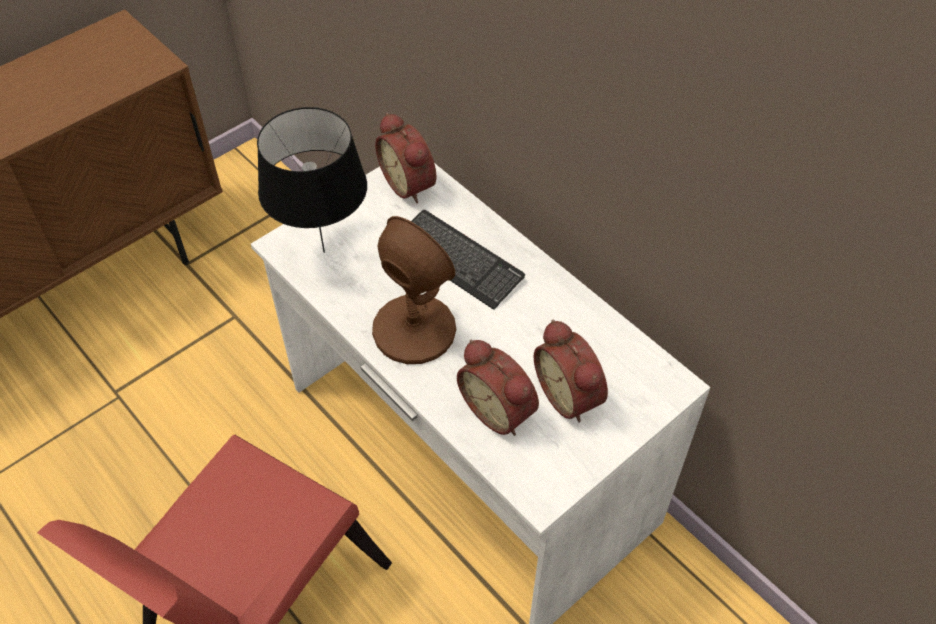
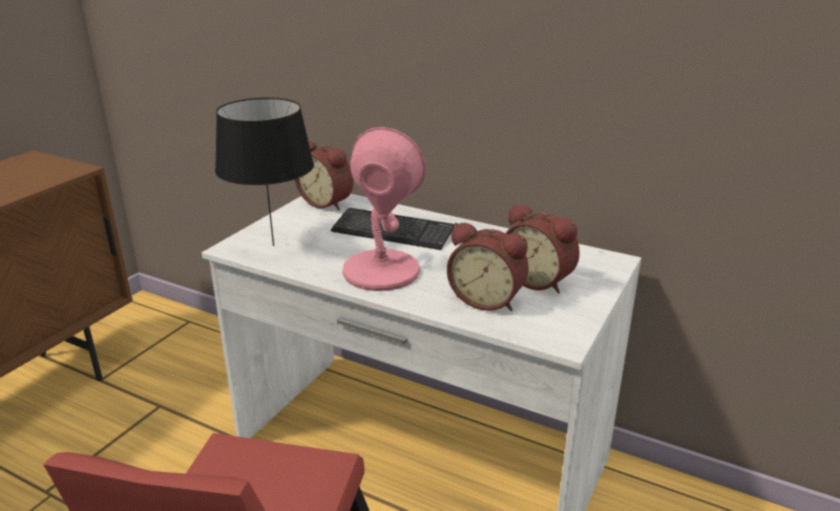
camera: 20 degrees left, 25 degrees down
brown table lamp [372,216,457,364] -> pink table lamp [342,127,426,291]

